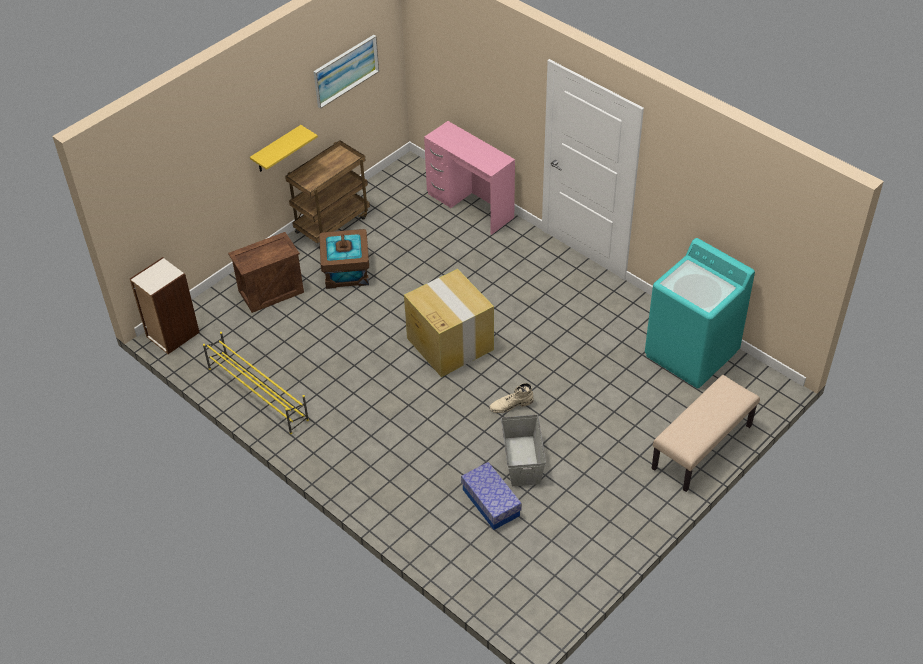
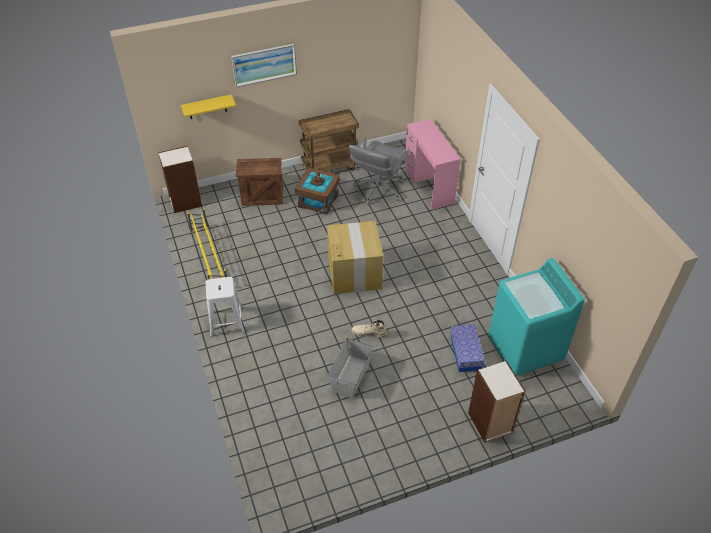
camera: 25 degrees right, 0 degrees up
yellow shelf [250,125,318,172] -> yellow shelf moved to [181,95,236,119]
picture [314,35,379,109] -> picture moved to [231,44,297,87]
storage box [461,462,522,530] -> storage box moved to [451,324,485,372]
beige bench [652,375,760,492] -> bookcase [468,360,526,443]
none -> white stool [206,277,245,337]
none -> grey office chair [349,137,409,204]

